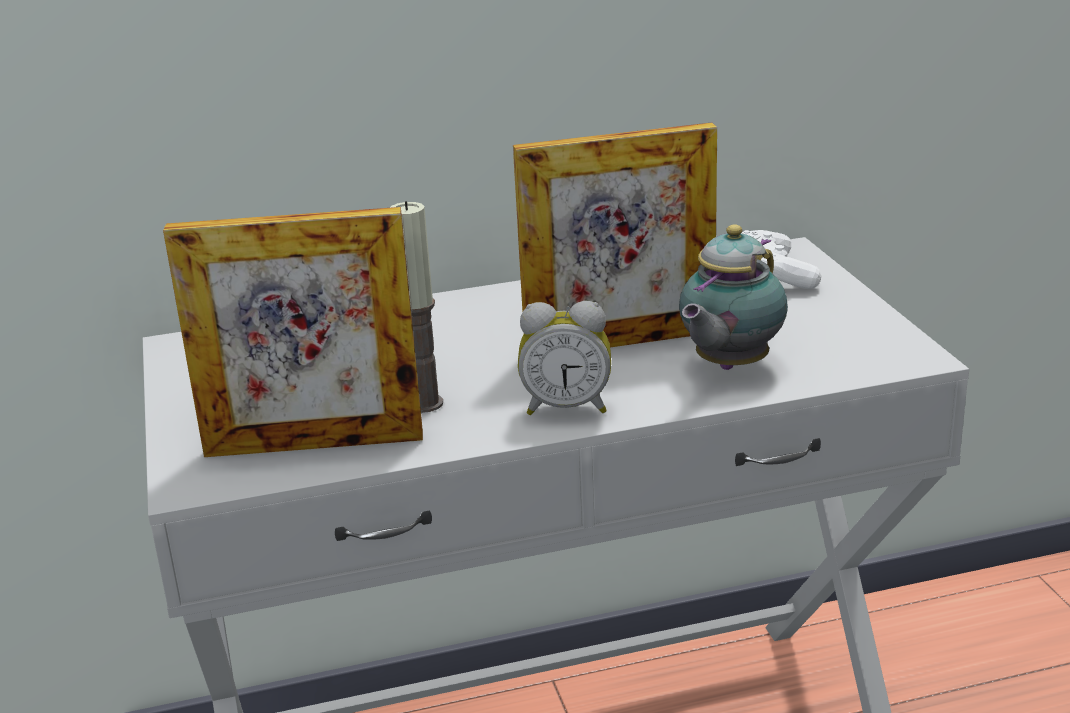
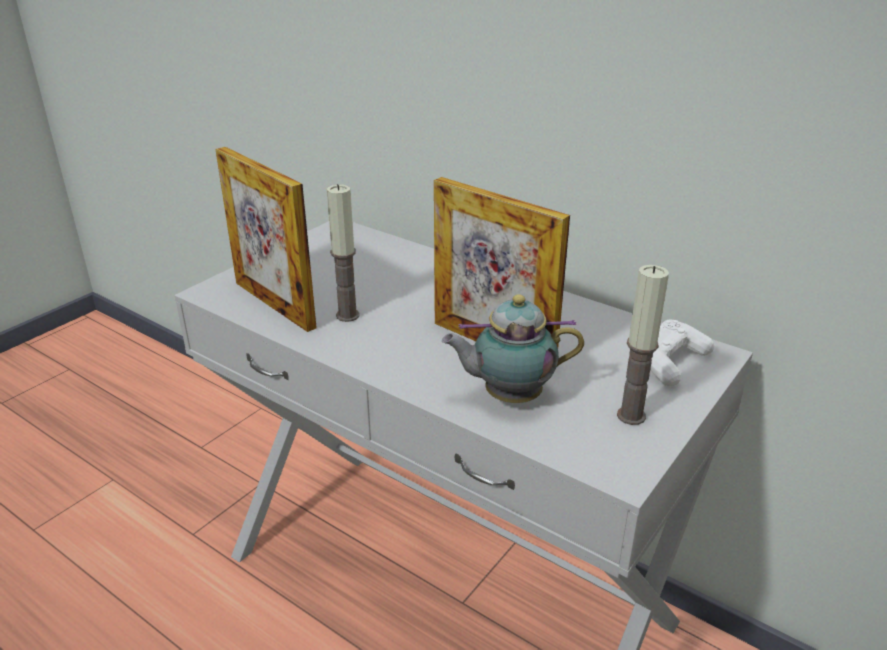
camera: 50 degrees right, 5 degrees up
alarm clock [518,301,611,415] -> none
none -> candle [617,265,669,425]

